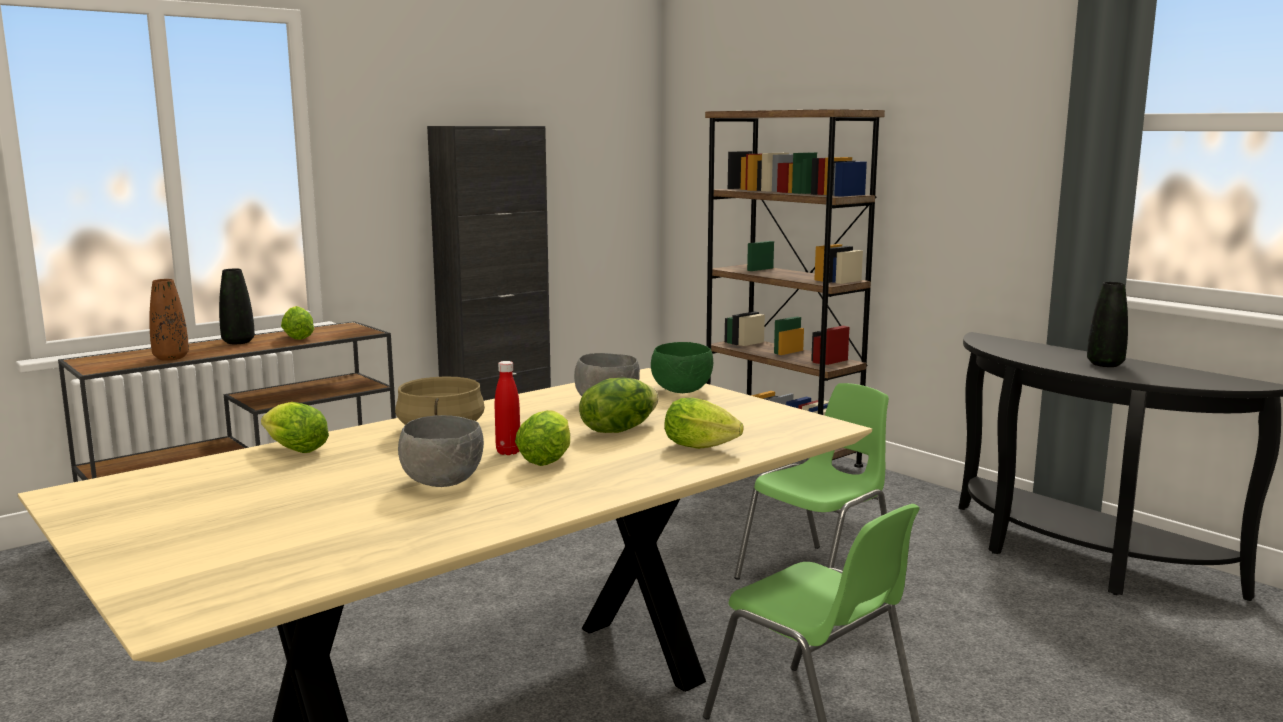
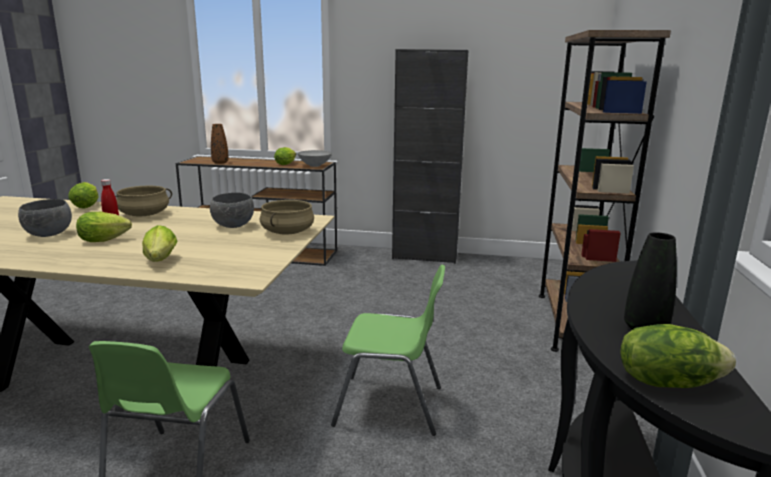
camera: 50 degrees right, 5 degrees up
black vase [219,269,255,344] -> none
lettuce [579,378,659,433] -> lettuce moved to [620,324,736,388]
green bowl [651,342,713,393] -> beige cooking pot [260,200,314,234]
none -> grey bowl [298,150,332,167]

